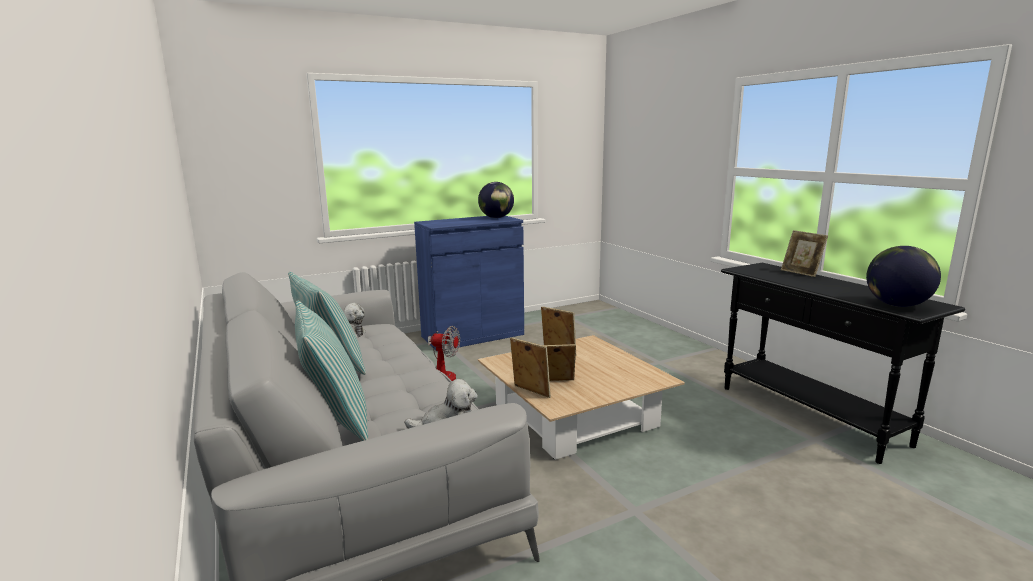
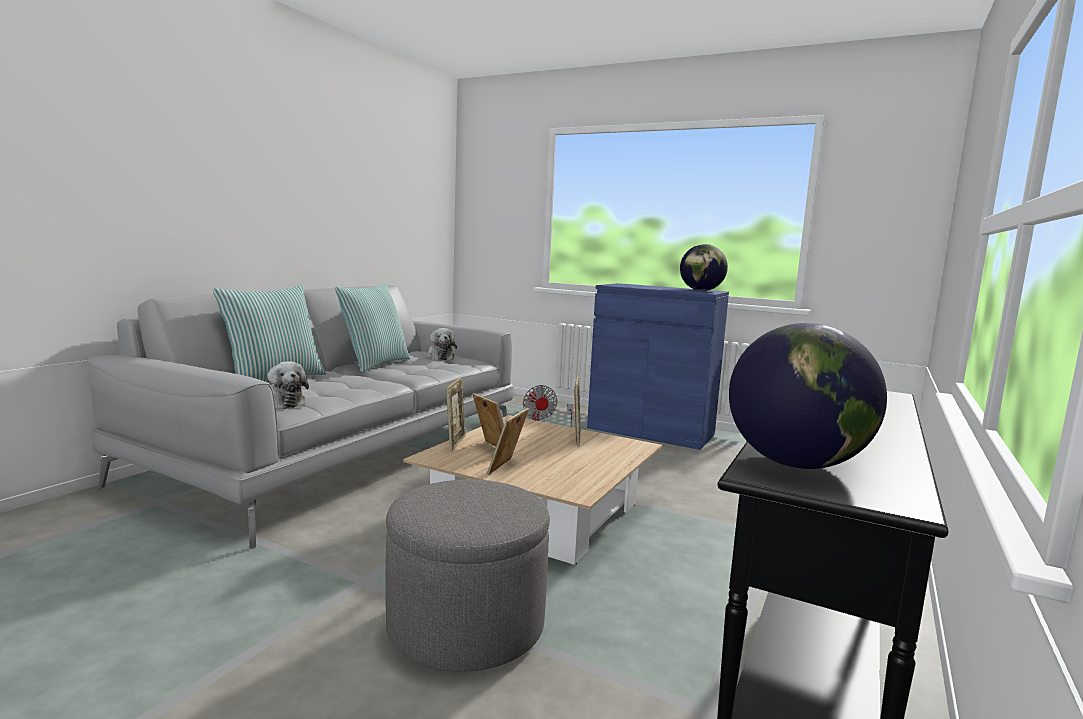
camera: 55 degrees right, 5 degrees down
picture frame [781,230,828,277] -> picture frame moved to [487,408,529,475]
none -> grey ottoman [386,479,550,672]

